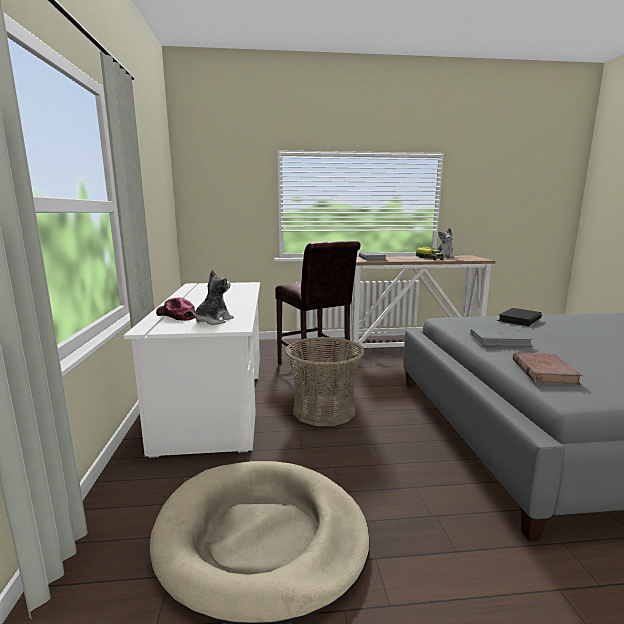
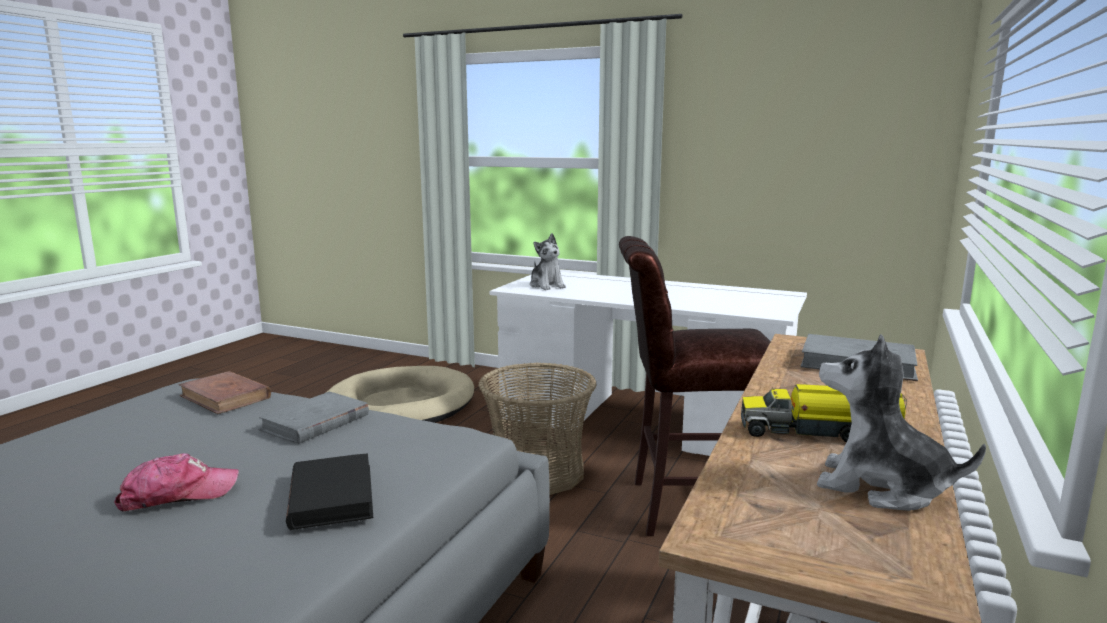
camera: 120 degrees right, 0 degrees up
cap [156,297,196,321] -> cap moved to [114,453,239,511]

